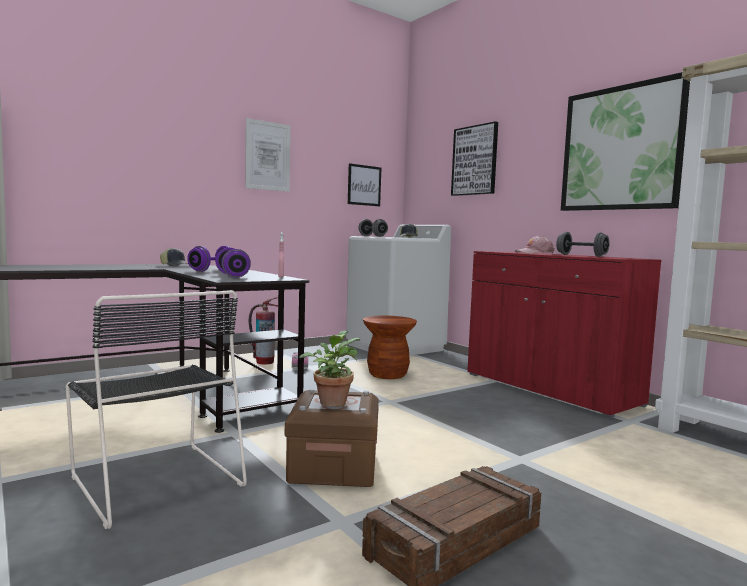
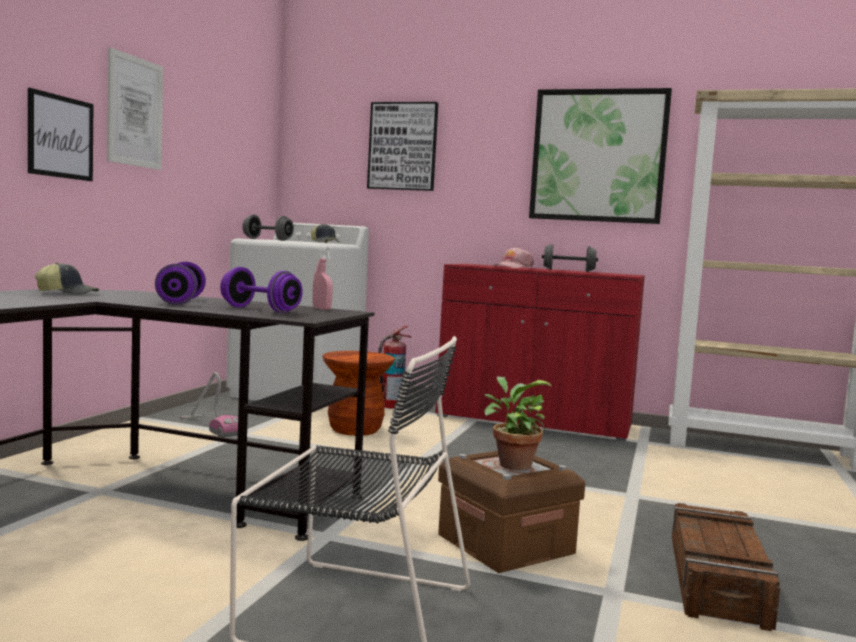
camera: 35 degrees left, 0 degrees up
fire extinguisher [249,297,278,365] -> fire extinguisher moved to [378,326,411,409]
picture [348,163,381,206] -> picture moved to [28,88,93,181]

